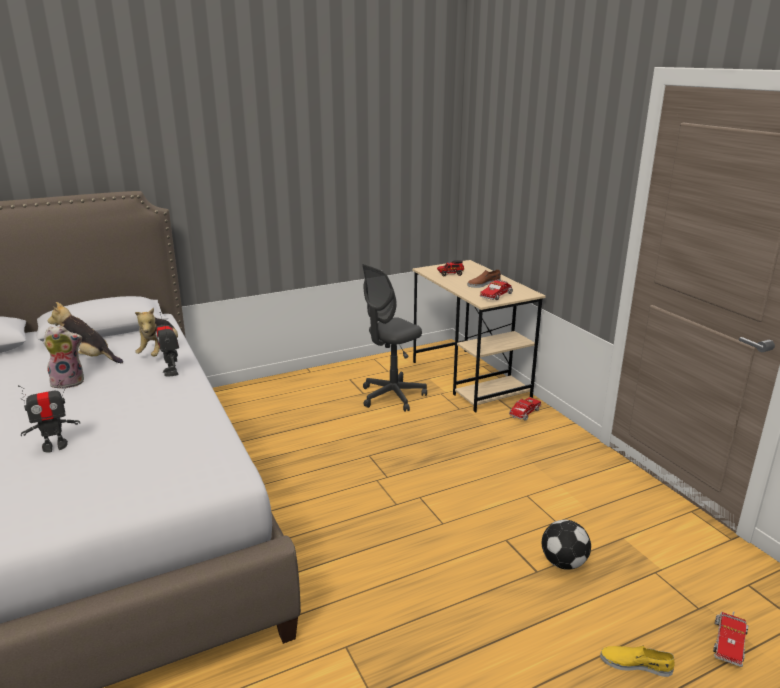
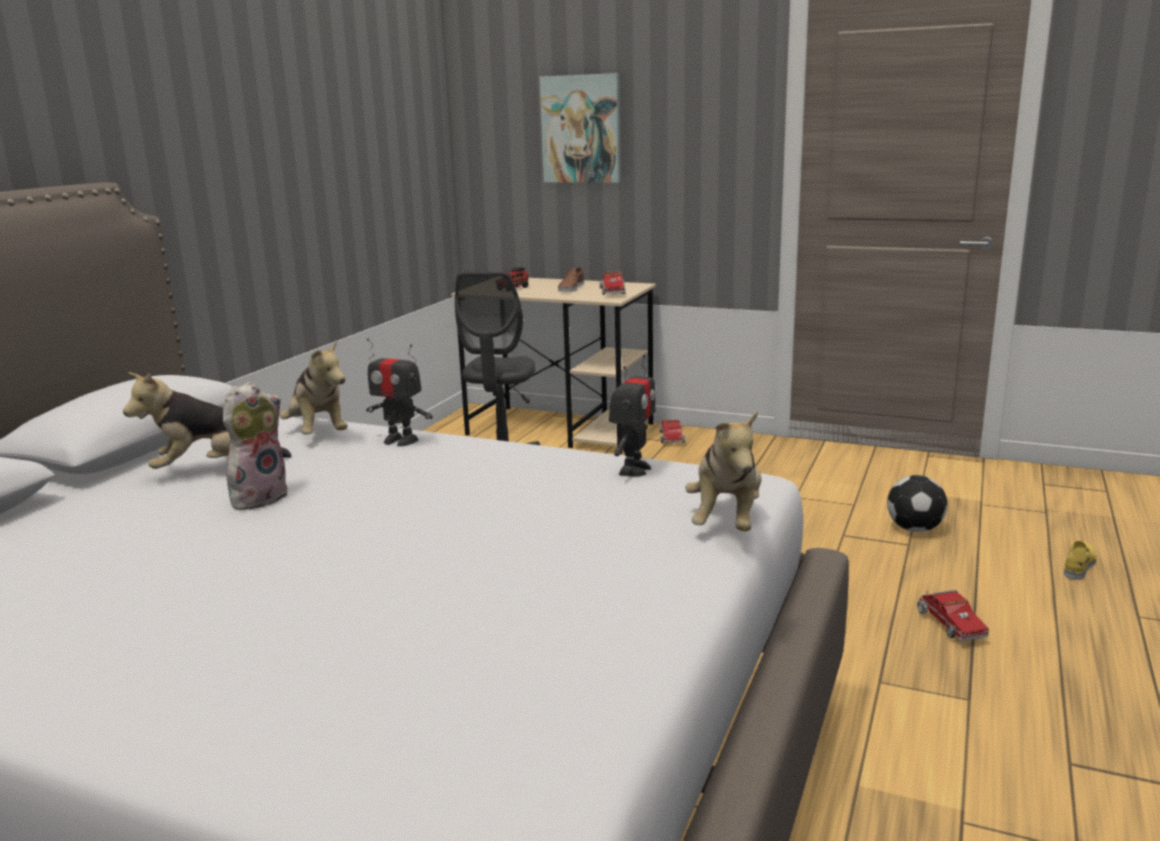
camera: 40 degrees left, 5 degrees down
toy robot [18,379,80,452] -> toy robot moved to [609,355,656,477]
yellow shoe [600,645,675,677] -> yellow shoe turned 150 degrees clockwise [1064,541,1097,580]
toy truck [713,611,748,667] -> toy truck moved to [917,590,989,641]
none -> picture [539,73,621,183]
none -> plush toy [685,411,762,531]

